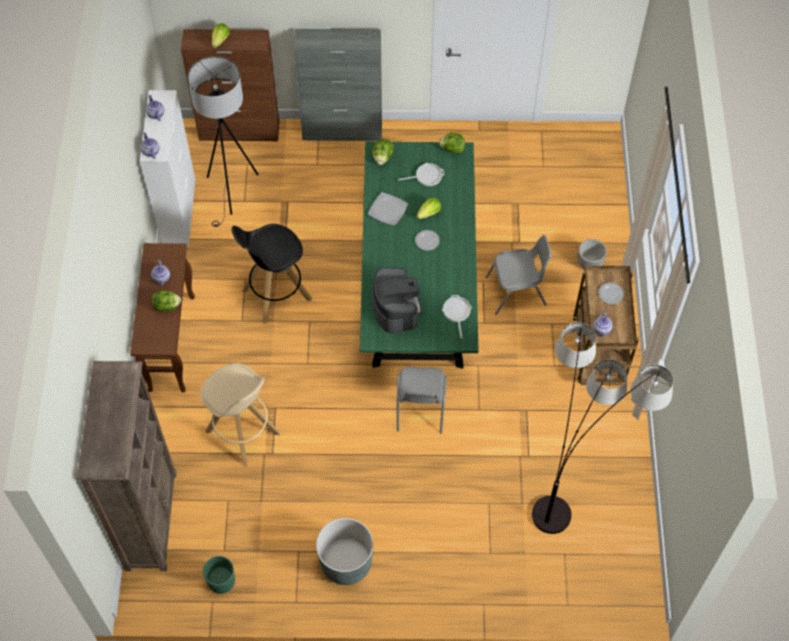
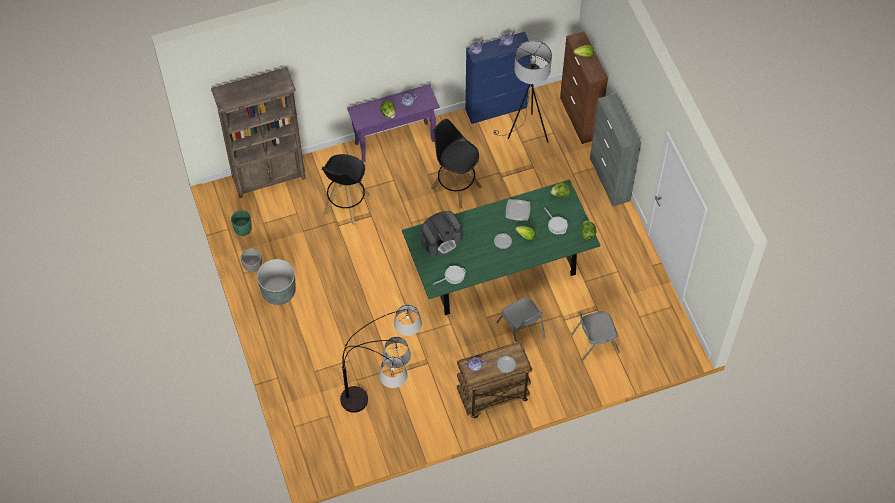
camera: 70 degrees right, 0 degrees up
brown console table [130,243,195,392] -> purple console table [347,84,439,162]
white cabinet [140,90,196,247] -> blue cabinet [465,32,531,124]
beige stool [200,363,280,466] -> black stool [322,154,370,225]
grey chair [397,367,447,434] -> grey chair moved to [572,311,620,362]
planter [578,239,607,269] -> planter moved to [241,248,262,272]

